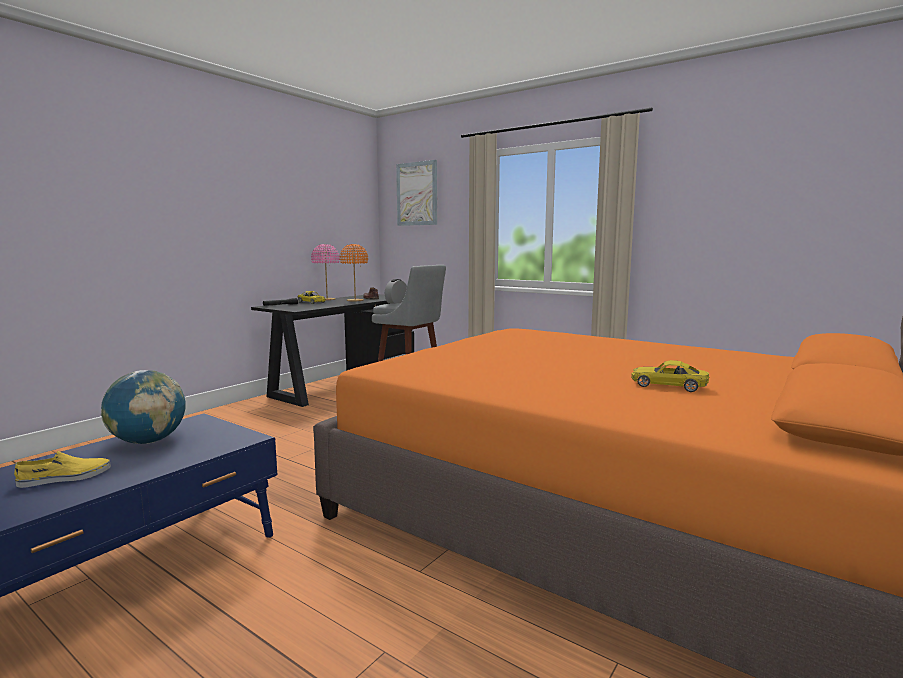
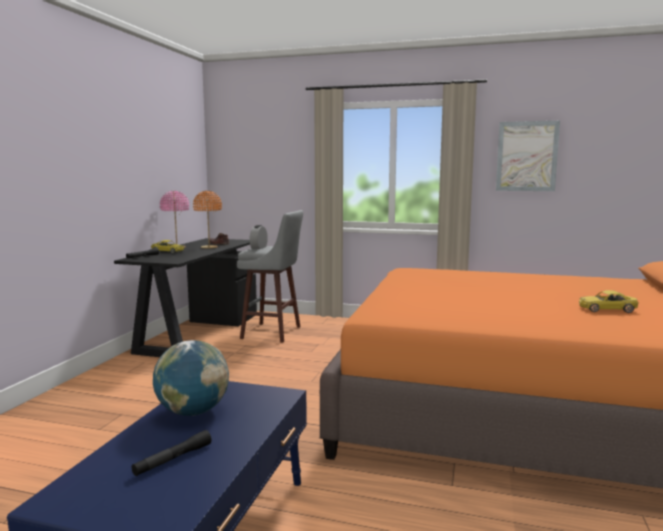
camera: 20 degrees left, 0 degrees up
yellow shoe [14,451,111,488] -> black flashlight [132,430,212,476]
picture [396,160,437,226] -> picture moved to [496,121,560,191]

